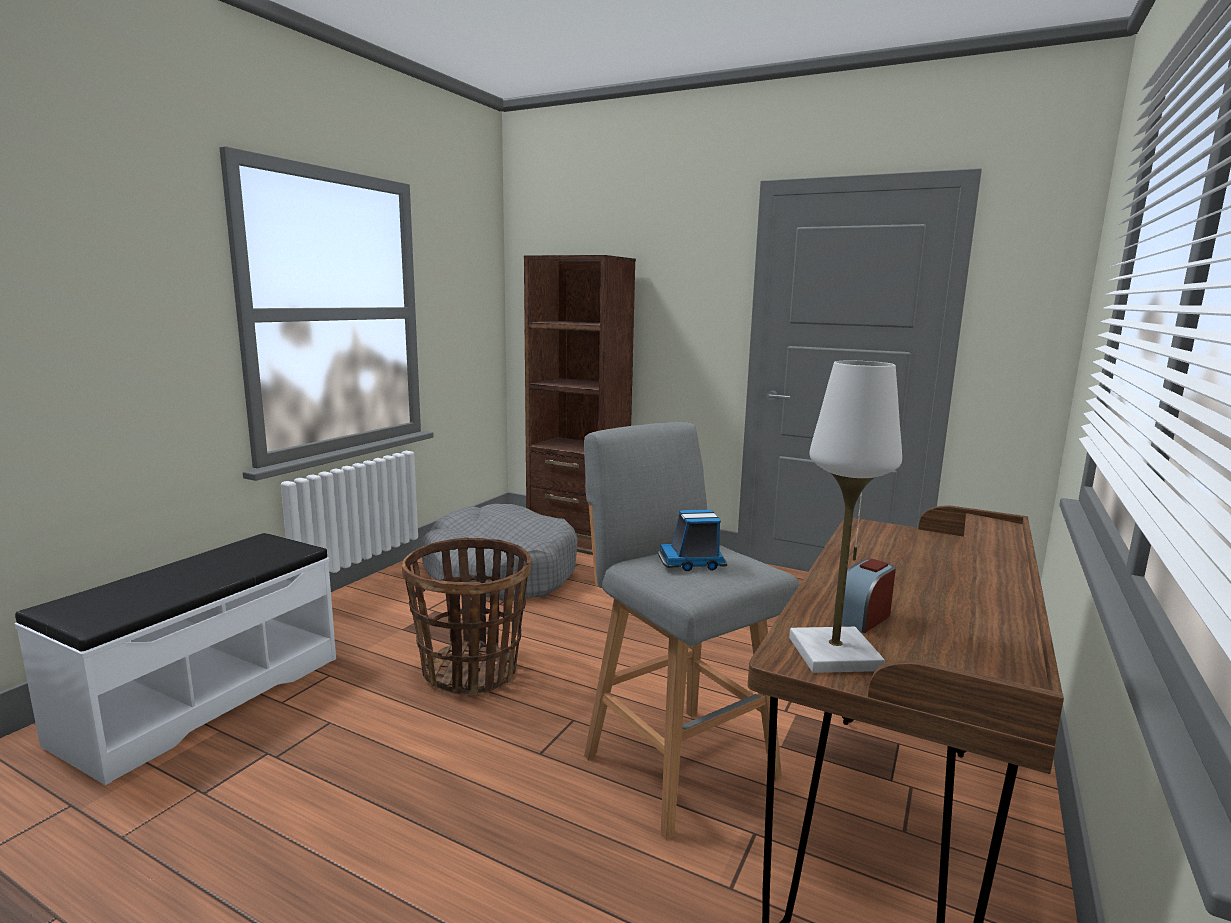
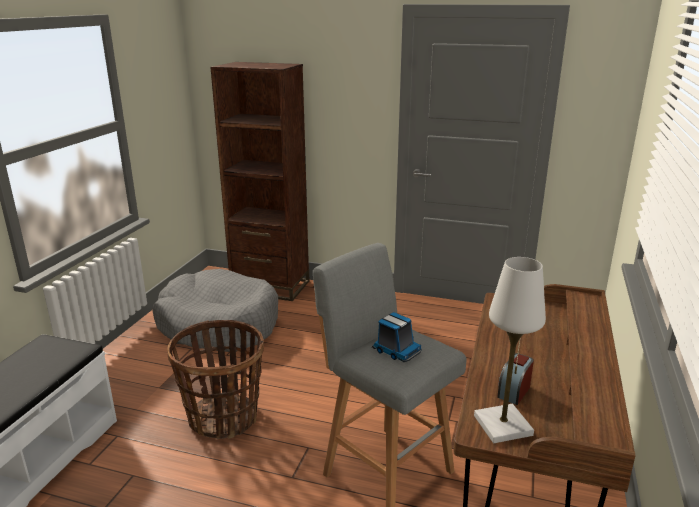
camera: 10 degrees left, 10 degrees up
toy truck [658,510,727,571] -> toy truck turned 120 degrees counterclockwise [372,312,422,362]

